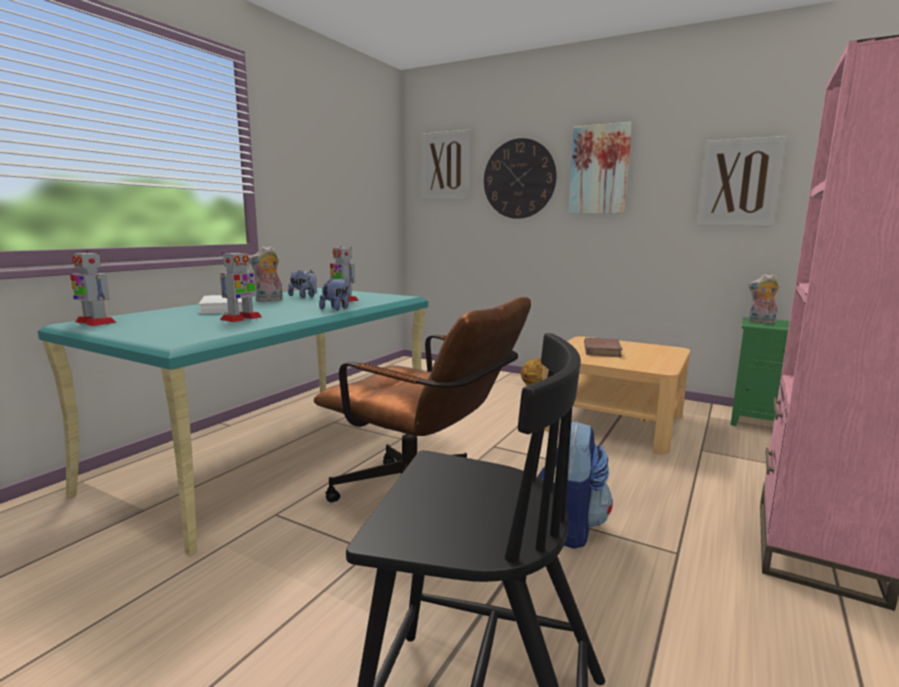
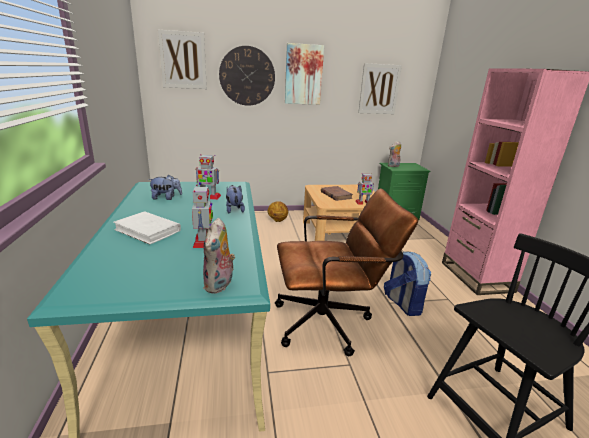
camera: 40 degrees left, 10 degrees up
toy robot [70,251,117,326] -> toy robot moved to [355,173,374,204]
plush toy [249,246,283,302] -> plush toy moved to [203,218,235,294]

